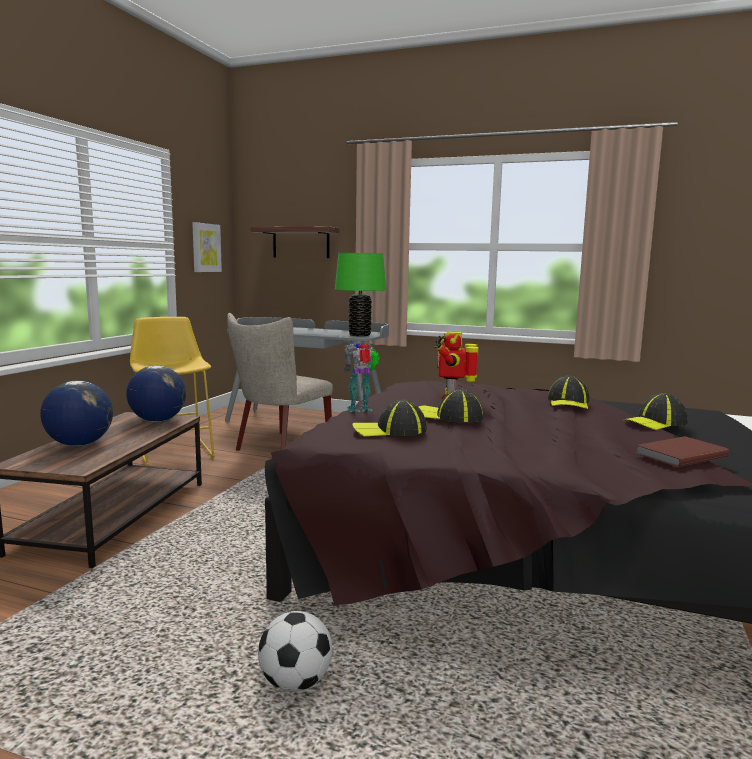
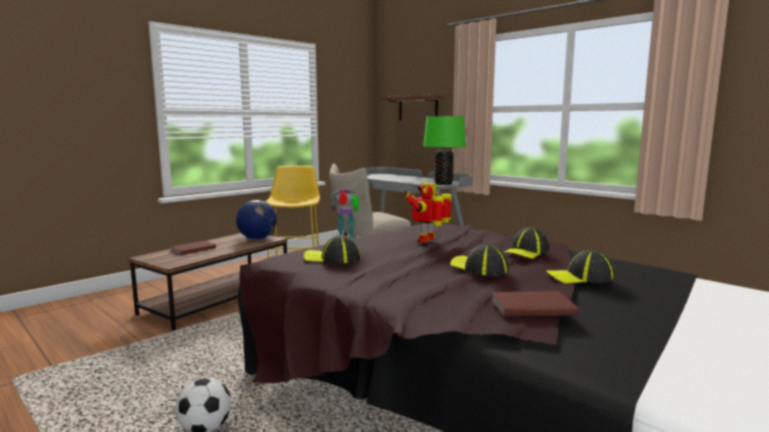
camera: 25 degrees right, 0 degrees up
globe [40,381,113,446] -> brown book [171,241,216,255]
picture [192,222,222,272] -> none
cap [419,390,483,423] -> cap moved to [450,244,509,276]

